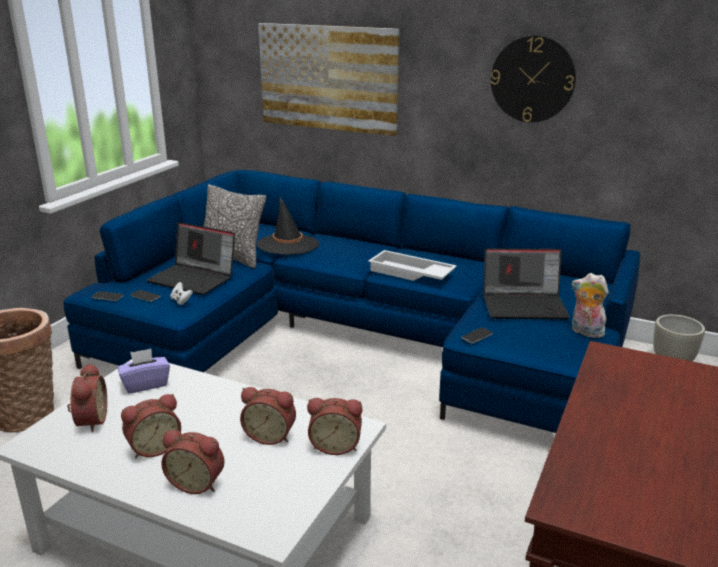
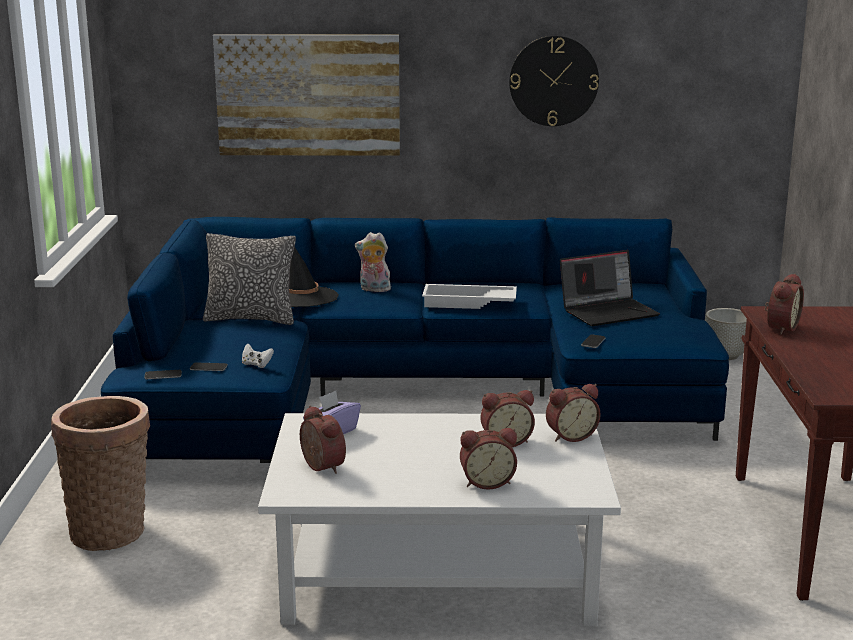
camera: 25 degrees left, 5 degrees down
alarm clock [121,394,181,458] -> alarm clock moved to [765,273,804,335]
laptop [146,222,235,295] -> none
plush toy [572,273,609,338] -> plush toy moved to [355,232,393,292]

